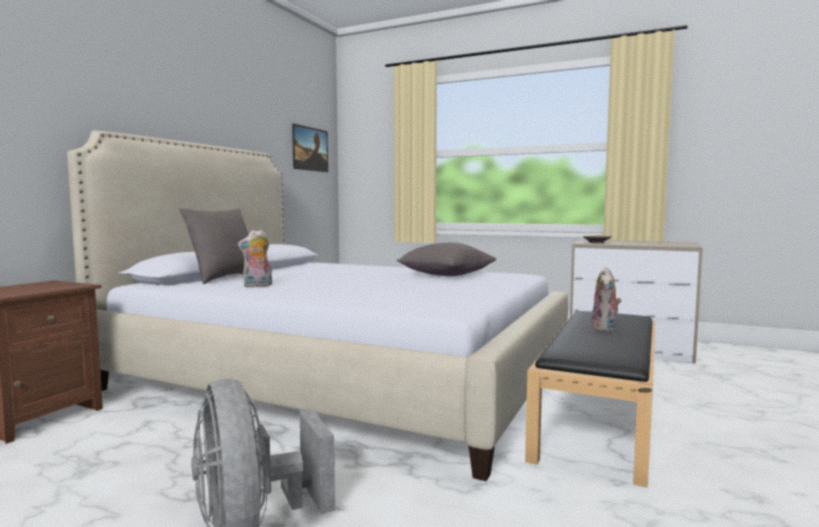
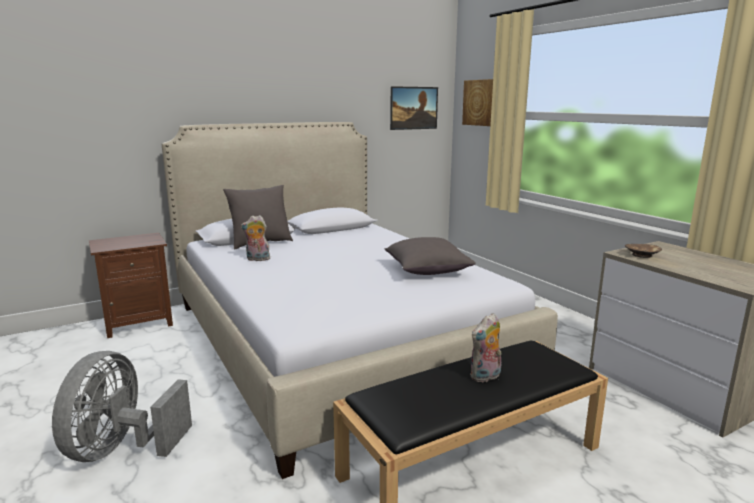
camera: 35 degrees right, 10 degrees up
none -> picture [462,79,493,126]

